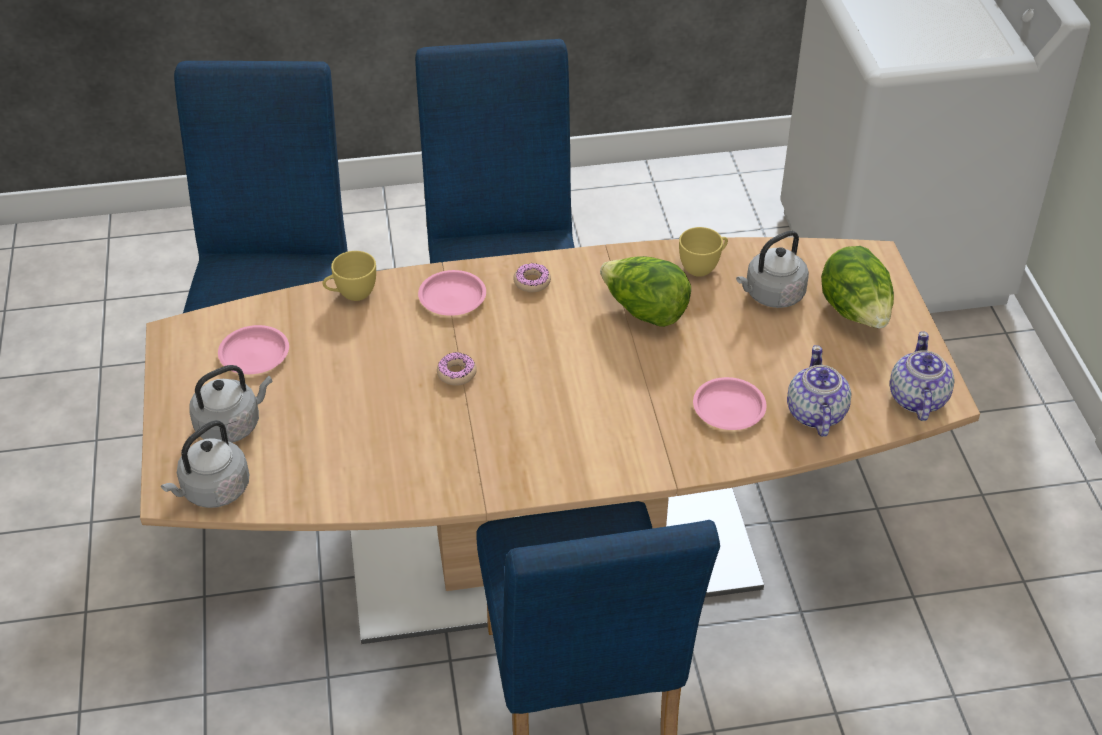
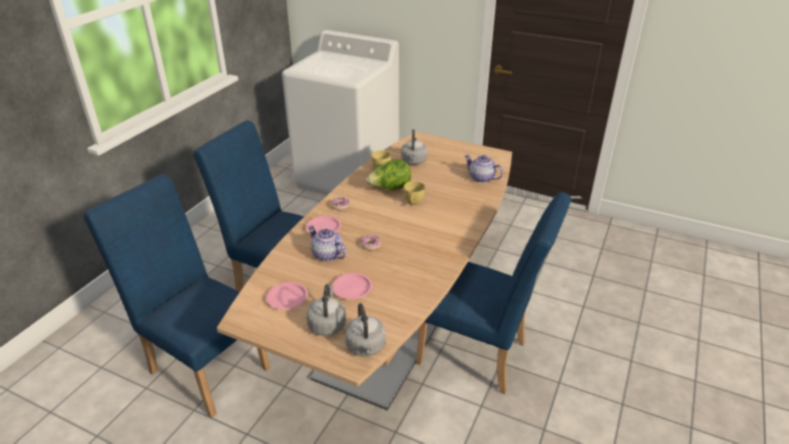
camera: 55 degrees left, 10 degrees down
yellow cup [323,251,376,301] -> yellow cup moved to [404,181,425,205]
pink plate [693,377,767,430] -> pink plate moved to [332,273,372,299]
lettuce [821,246,894,328] -> none
teapot [889,331,955,421] -> teapot moved to [308,225,346,261]

